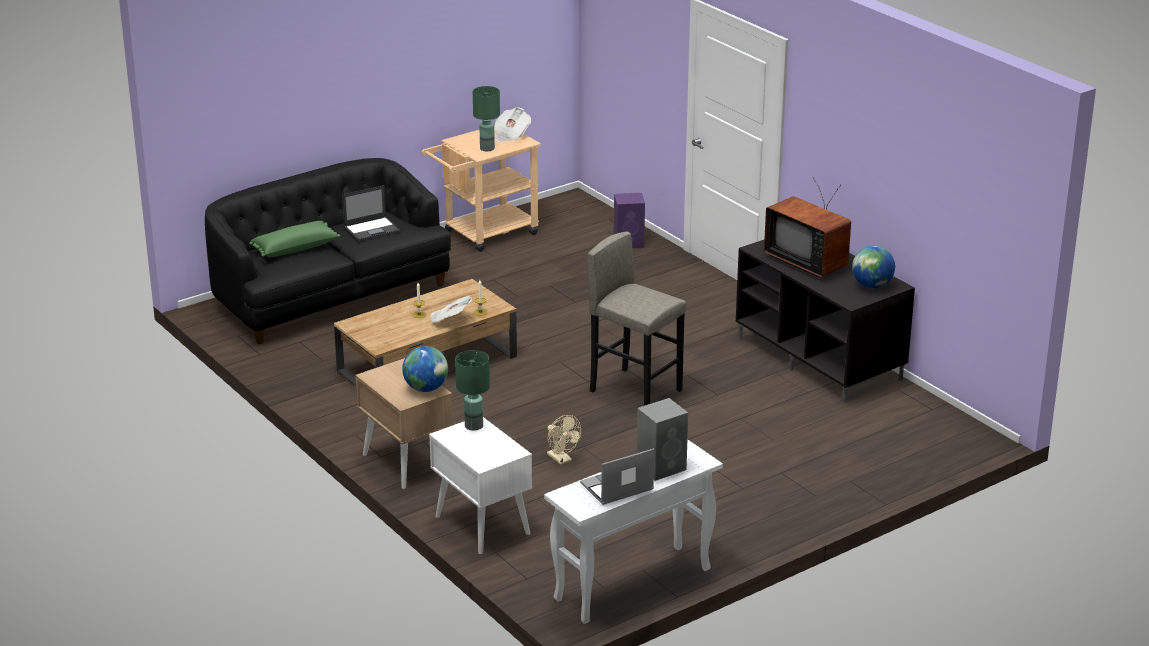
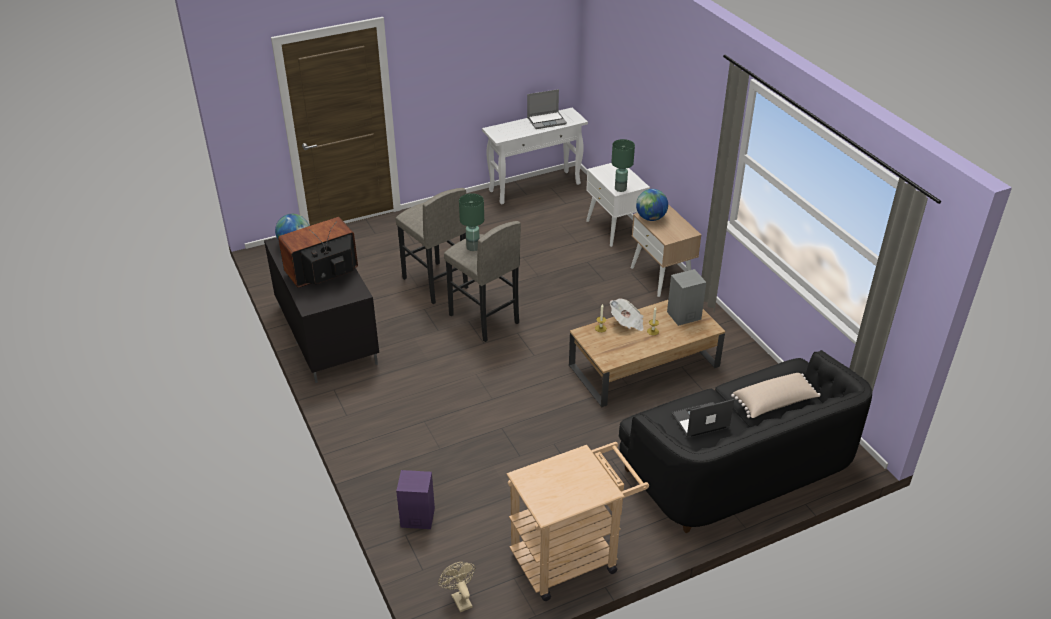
camera: 170 degrees left, 10 degrees up
green pillow [249,221,340,257] -> beige pillow [731,373,821,418]
green table lamp [473,86,500,151] -> green table lamp moved to [459,193,484,251]
newspaper [494,107,531,142] -> none
beige fan [547,415,581,465] -> beige fan moved to [438,562,475,612]
grey speaker [637,398,688,481] -> grey speaker moved to [667,269,706,326]
television [764,177,851,277] -> television turned 90 degrees counterclockwise [278,217,358,288]
none -> grey stool [395,188,468,304]

